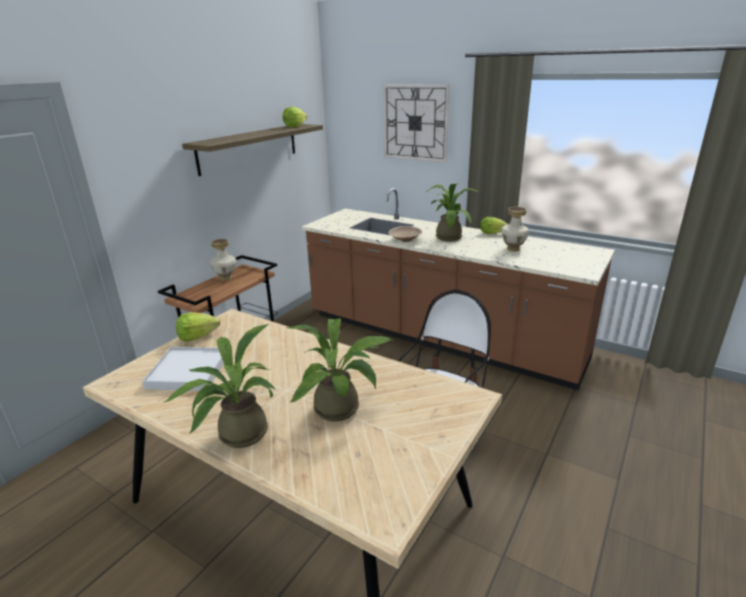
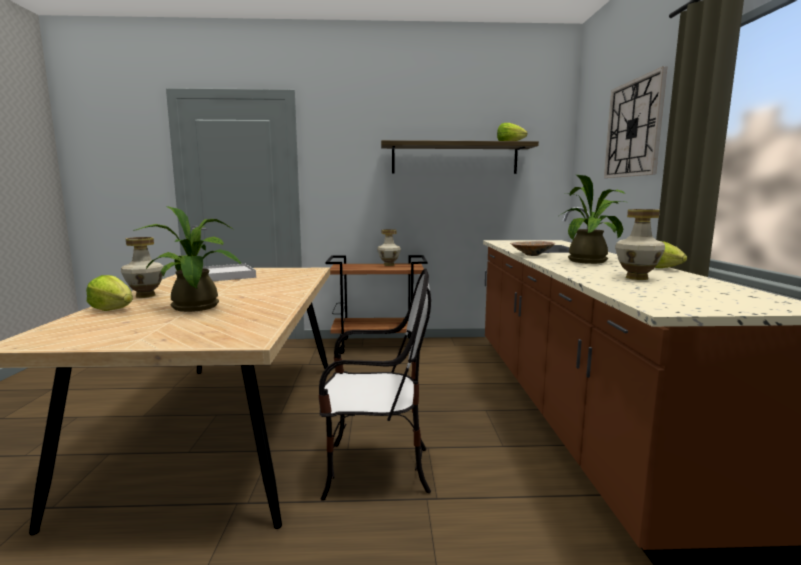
camera: 55 degrees right, 15 degrees down
potted plant [164,324,276,448] -> vase [121,237,164,298]
lettuce [176,312,220,341] -> lettuce moved to [86,275,133,311]

